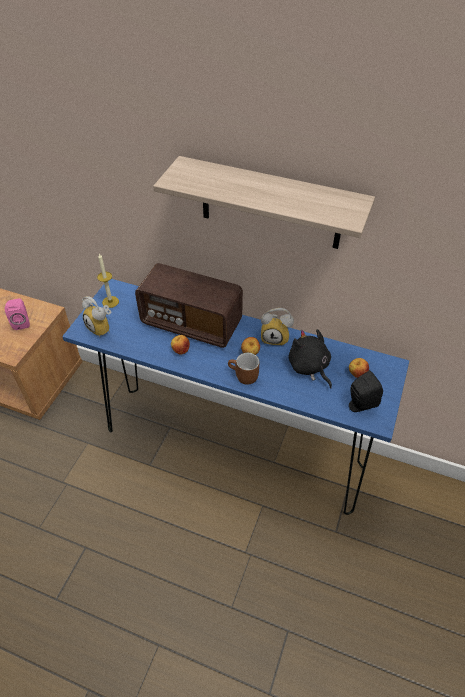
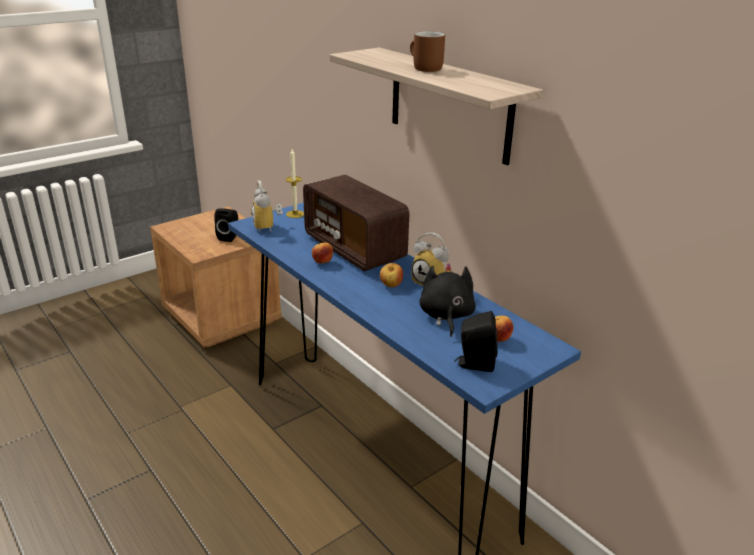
camera: 30 degrees right, 20 degrees down
pink speaker [5,298,30,330] -> black speaker [214,208,238,242]
brown mug [228,353,260,385] -> brown mug moved to [410,32,445,72]

